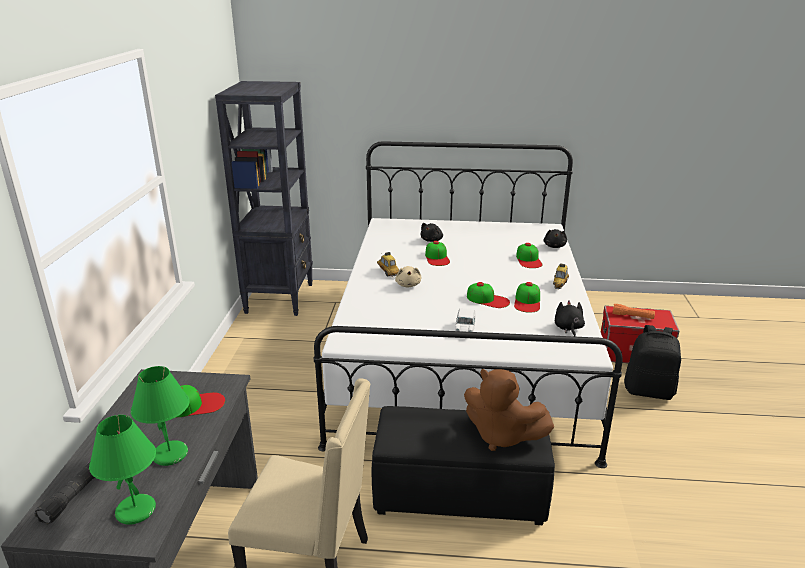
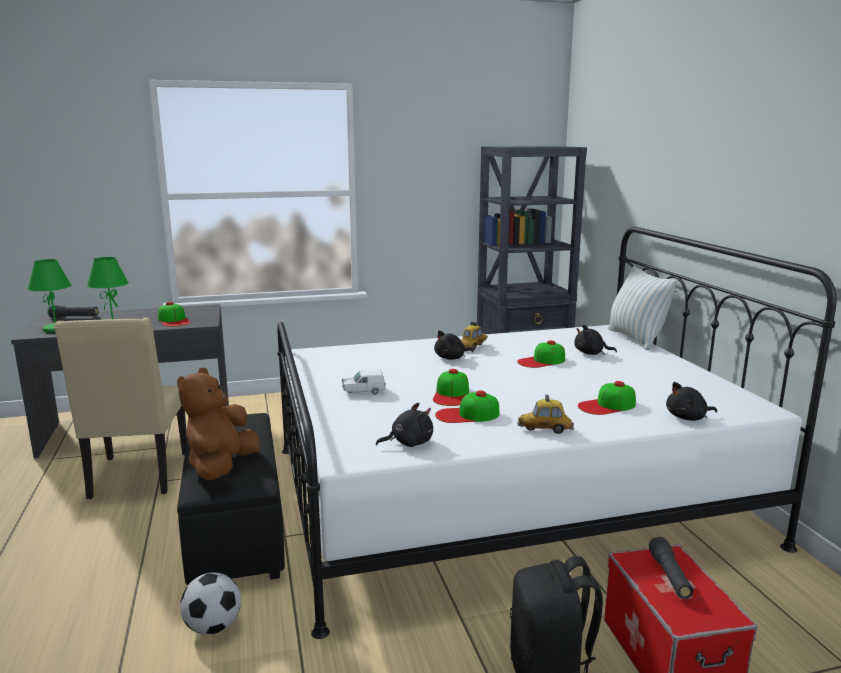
camera: 70 degrees right, 10 degrees down
beige plush toy [395,266,422,288] -> black plush toy [434,331,473,360]
orange flashlight [613,304,655,319] -> black flashlight [649,537,694,599]
none -> football [180,572,241,635]
none -> pillow [608,266,677,350]

